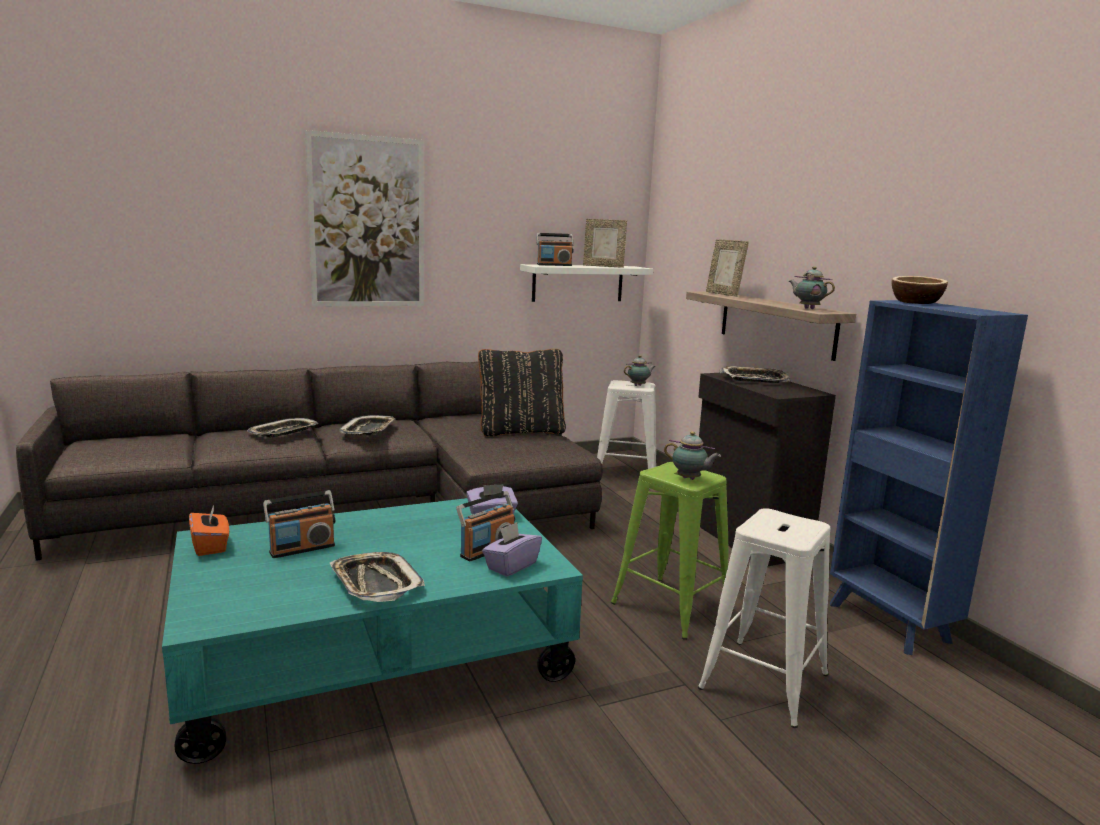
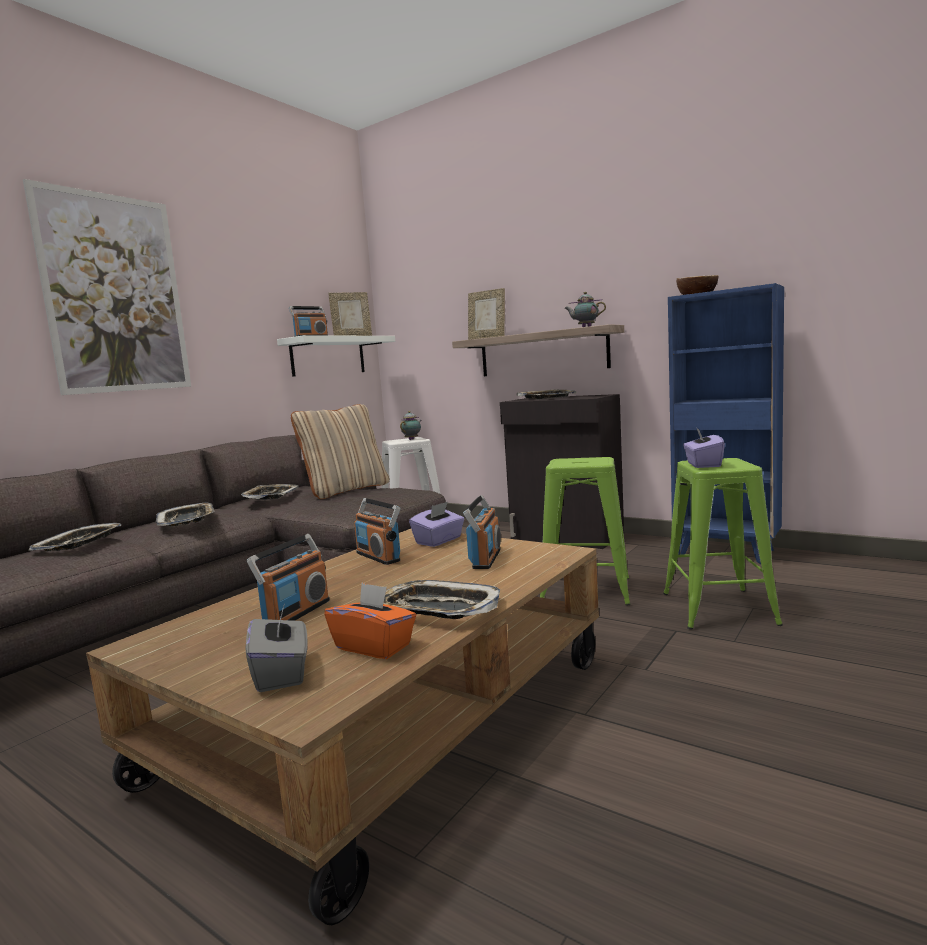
camera: 30 degrees left, 5 degrees down
turquoise coffee table [162,498,583,764] -> brown coffee table [86,529,599,925]
orange tissue box [189,505,229,556] -> orange tissue box moved to [324,583,416,659]
black pillow [478,349,566,437] -> beige pillow [291,404,390,499]
purple tissue box [482,522,542,577] -> purple tissue box moved to [683,428,725,468]
teapot [664,431,721,480] -> none
white stool [698,508,830,728] -> green stool [663,458,783,630]
none -> tray [241,484,299,500]
none -> grey tissue box [246,603,308,692]
none -> radio [354,498,400,565]

